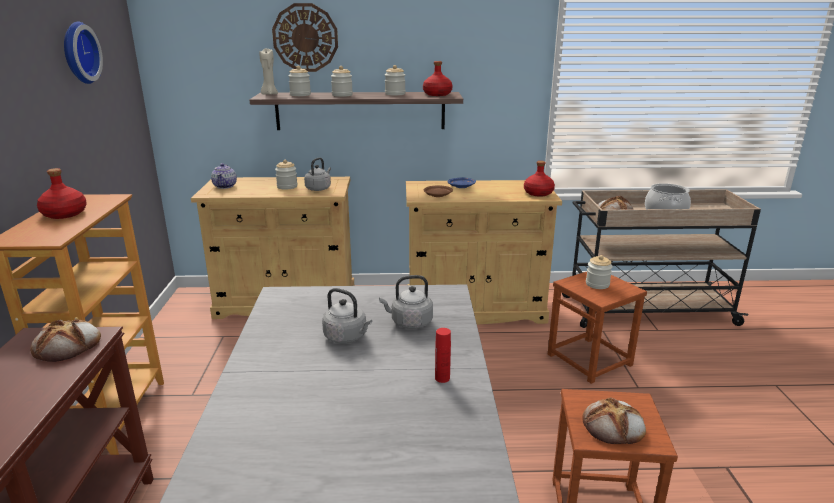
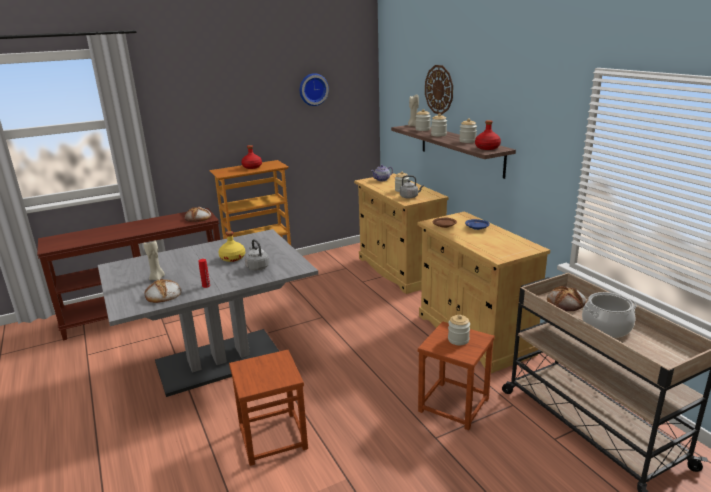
camera: 65 degrees right, 0 degrees up
grey kettle [322,288,372,343] -> yellow bottle [218,231,245,262]
red bottle [524,161,555,197] -> none
bread [582,397,646,444] -> bread moved to [145,279,181,303]
none -> beige candle [143,240,165,280]

